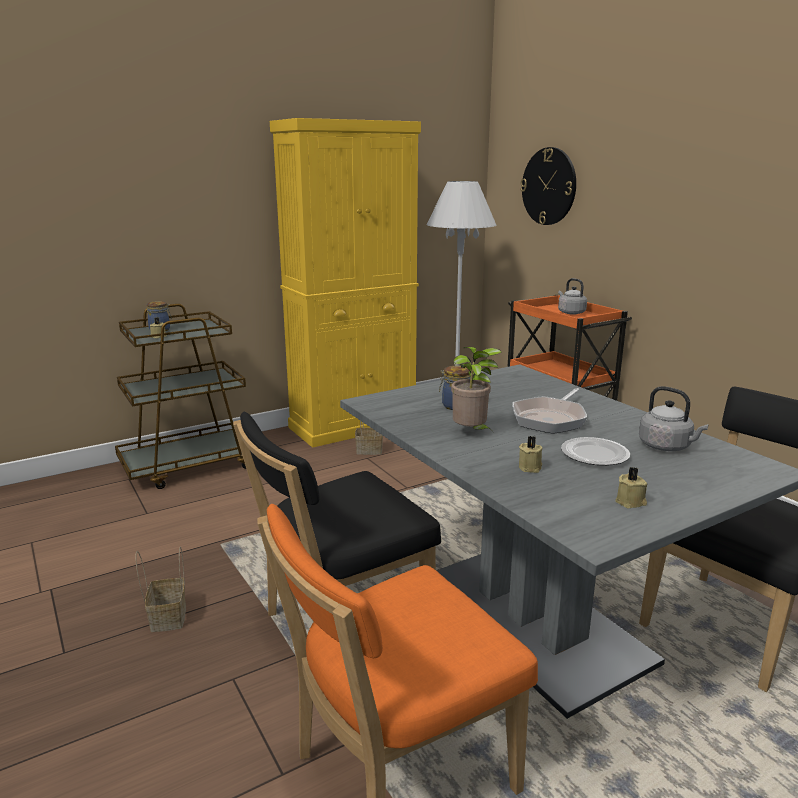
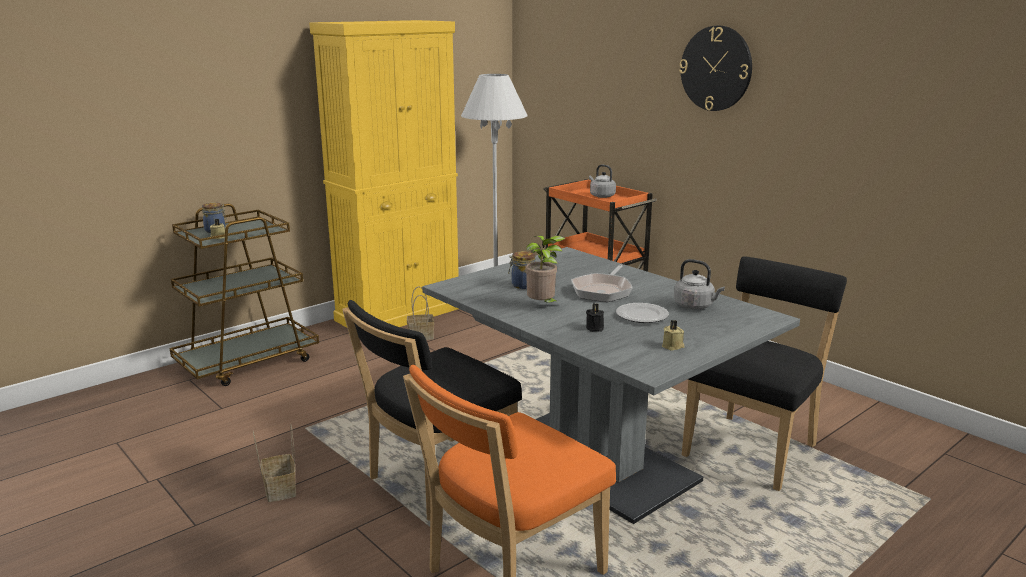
camera: 10 degrees left, 0 degrees up
beige candle [519,436,543,473] -> black candle [586,303,604,332]
wall clock [520,147,576,225] -> wall clock moved to [679,26,752,111]

